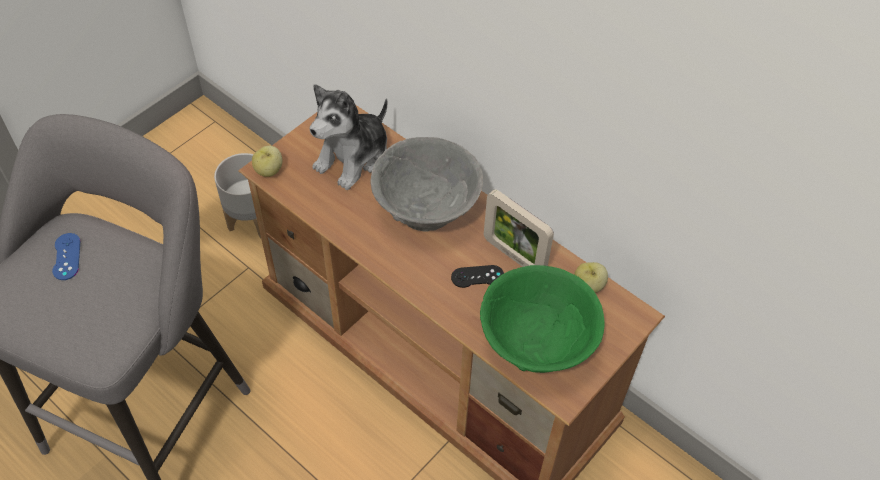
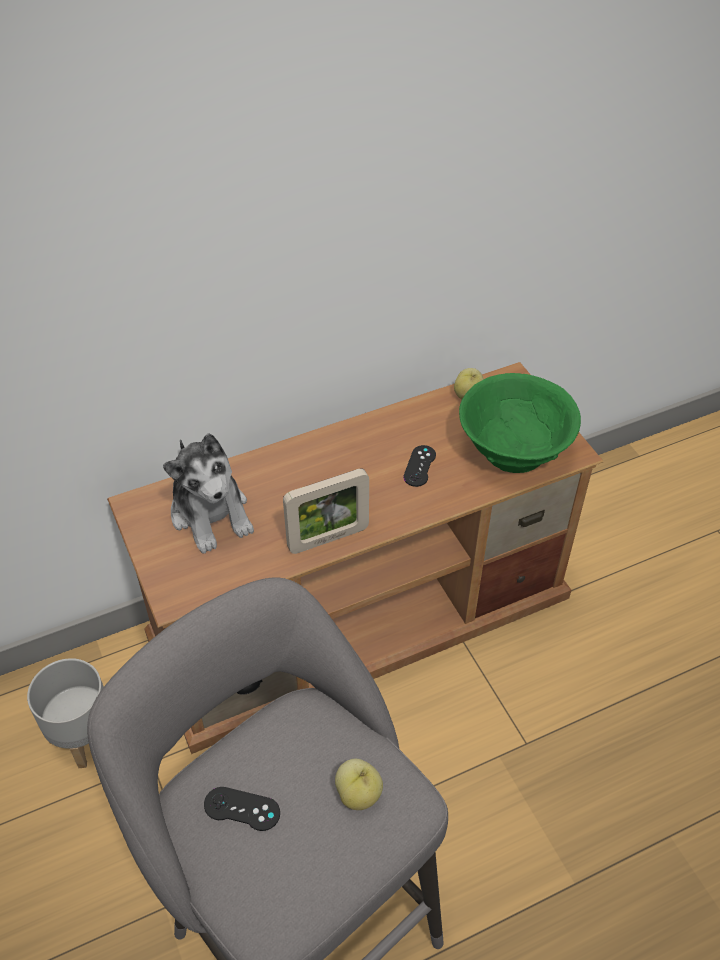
camera: 65 degrees left, 5 degrees down
blue game controller [52,233,80,280] -> black game controller [204,787,280,831]
apple [252,146,283,177] -> apple moved to [335,759,383,810]
grey bowl [371,137,483,232] -> none
picture frame [484,189,554,267] -> picture frame moved to [283,469,369,554]

